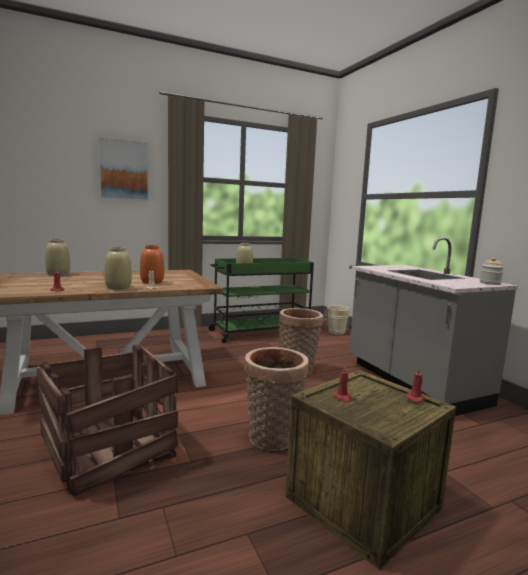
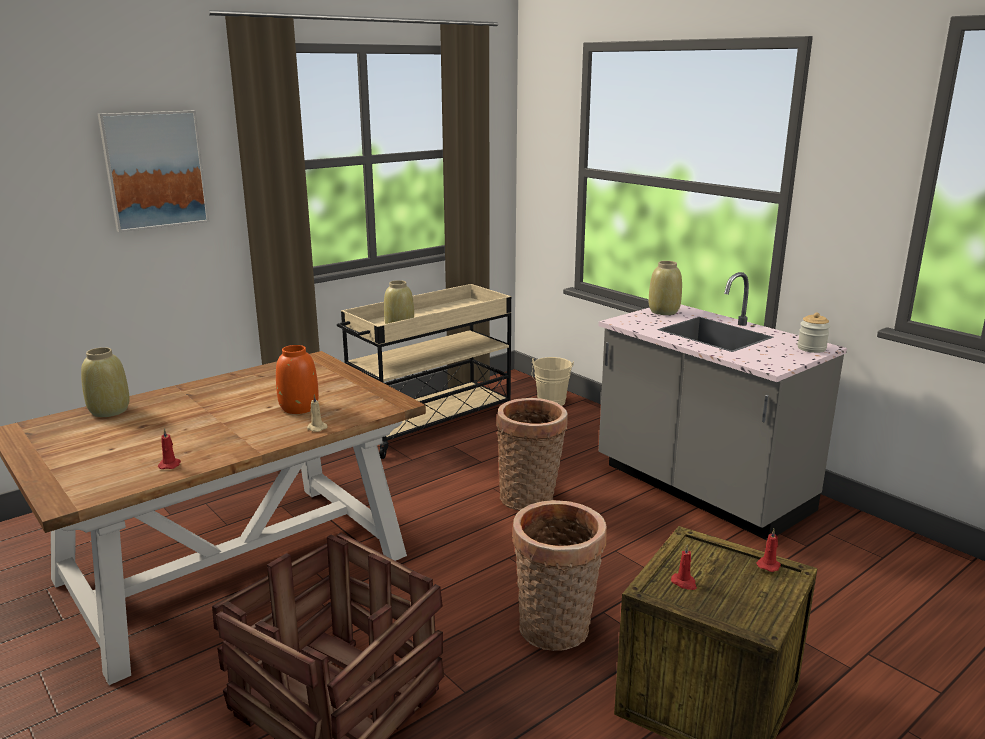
camera: 15 degrees left, 10 degrees up
beige vase [104,247,132,290] -> beige vase moved to [649,261,682,315]
green cart [209,258,314,343] -> beige cart [337,284,511,459]

